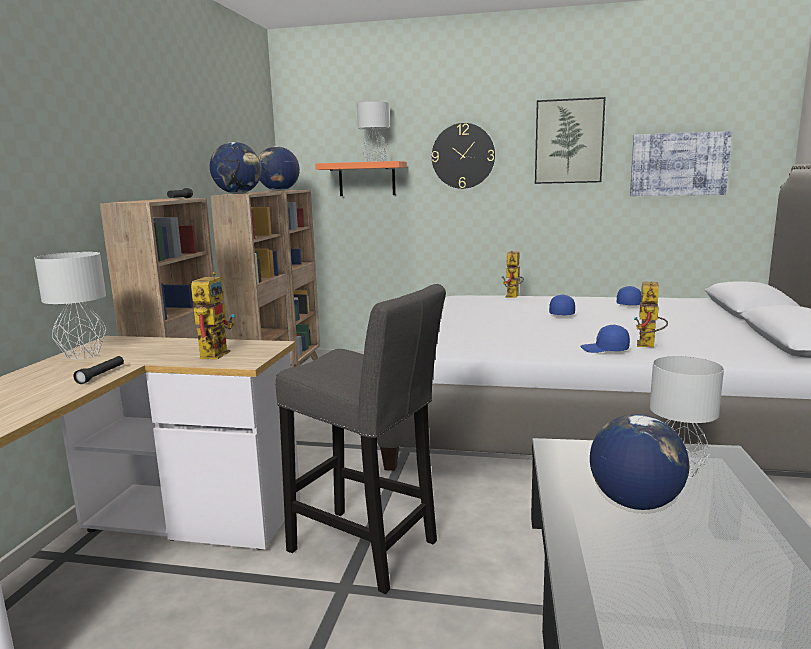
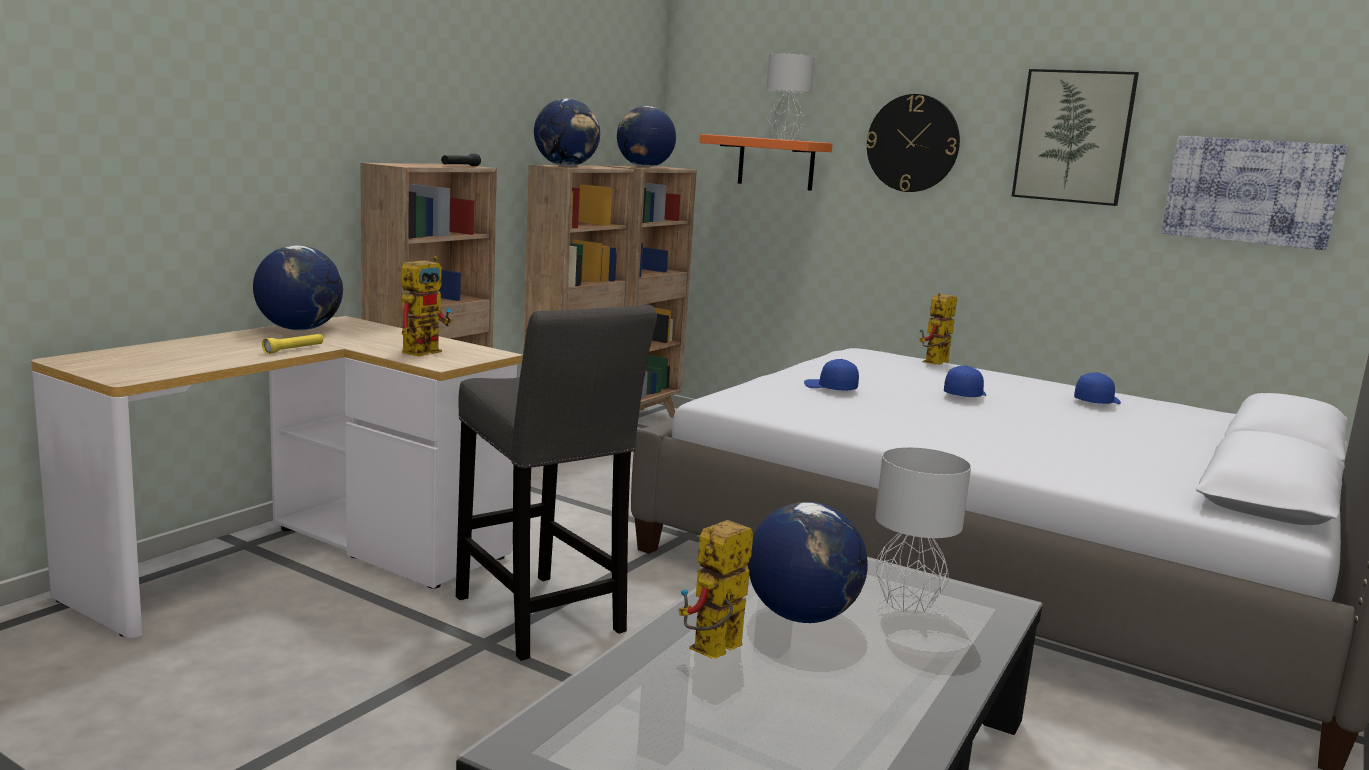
camera: 20 degrees right, 0 degrees up
grey table lamp [34,252,106,359] -> globe [253,245,343,331]
black flashlight [74,356,124,384] -> yellow flashlight [262,334,323,354]
blue cap [581,325,630,353] -> blue cap moved to [804,359,859,391]
toy robot [634,281,668,347] -> toy robot moved to [678,520,753,659]

